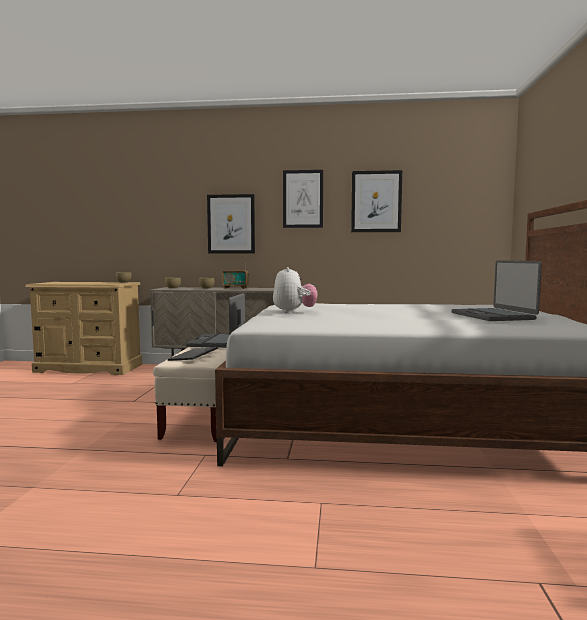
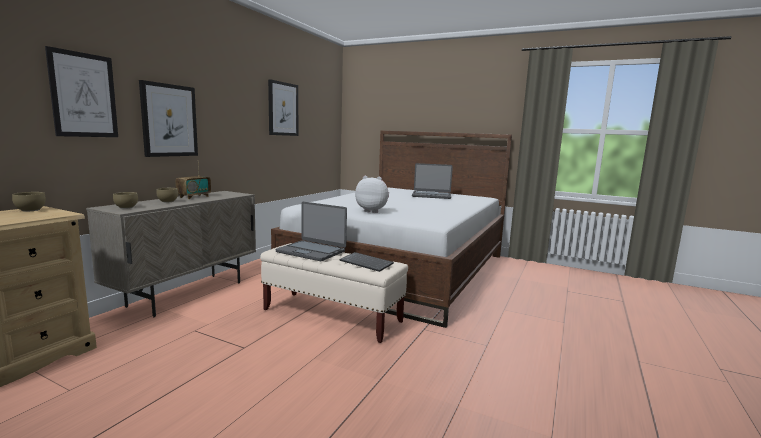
camera: 70 degrees left, 5 degrees up
picture [283,170,323,228] -> picture moved to [45,46,118,137]

